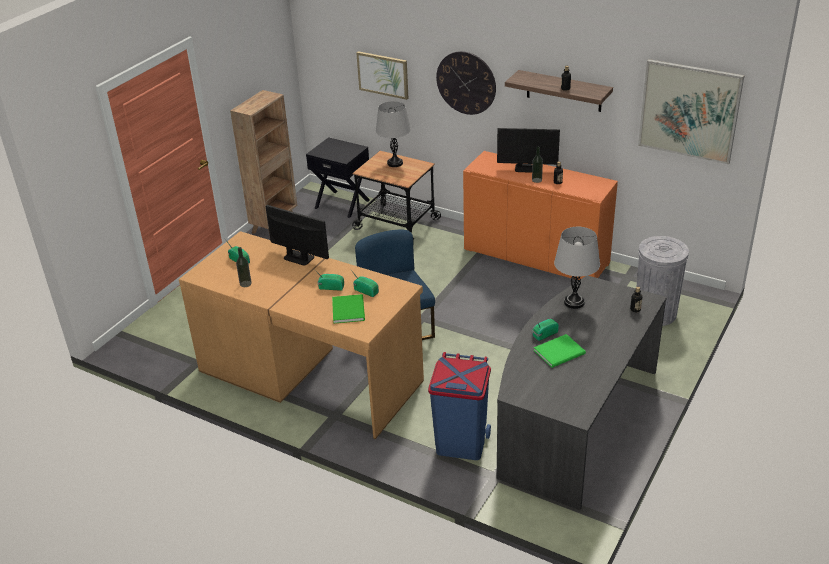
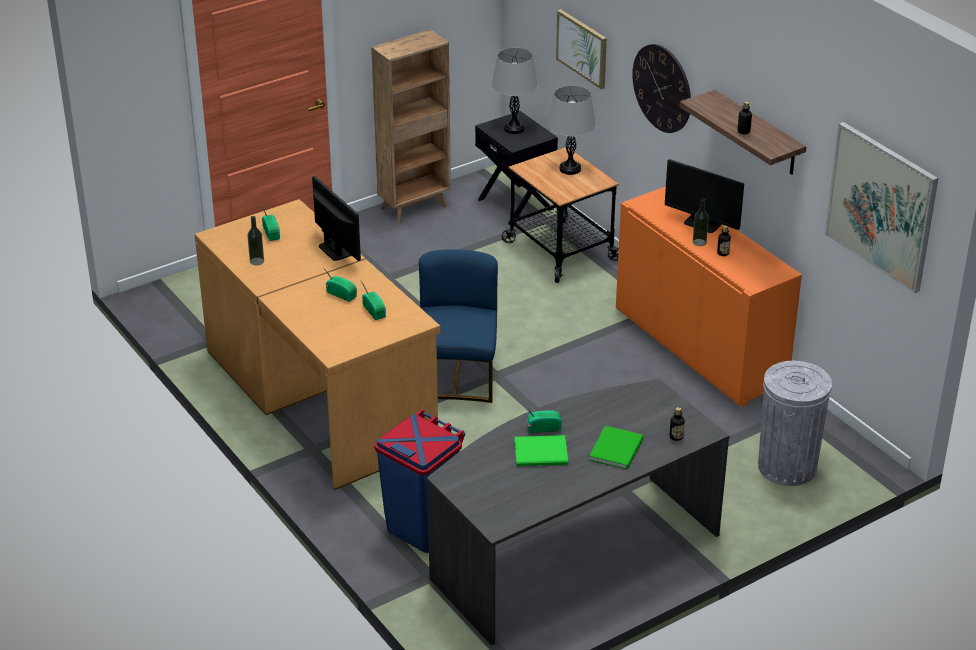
camera: 25 degrees right, 0 degrees up
green book [332,294,365,323] -> green book moved to [589,426,644,469]
grey table lamp [554,227,600,309] -> grey table lamp moved to [492,48,538,134]

